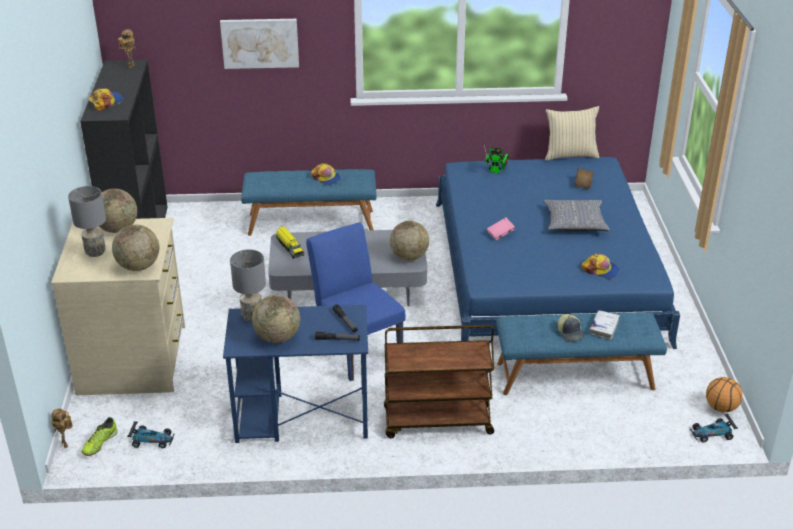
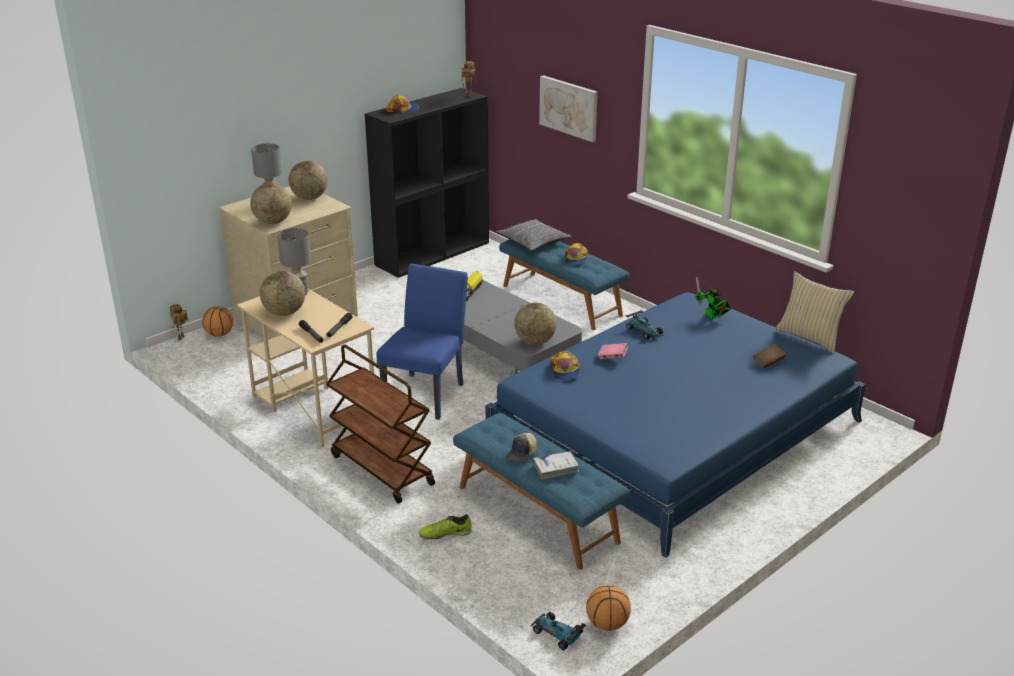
camera: 50 degrees right, 5 degrees down
shoe [82,417,118,456] -> shoe moved to [419,514,471,539]
toy car [127,421,174,448] -> toy car moved to [625,310,664,339]
blue desk [223,305,368,443] -> beige desk [237,289,374,447]
grey pillow [544,200,610,231] -> grey pillow moved to [496,219,571,251]
cap [581,253,620,279] -> cap moved to [550,351,580,380]
none -> basketball [202,306,233,337]

